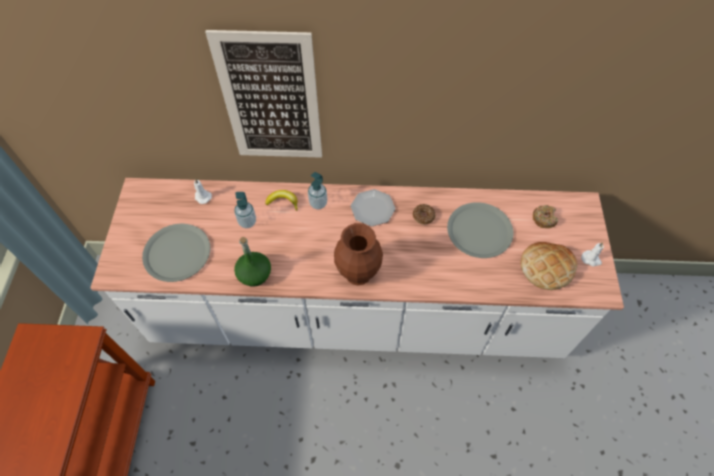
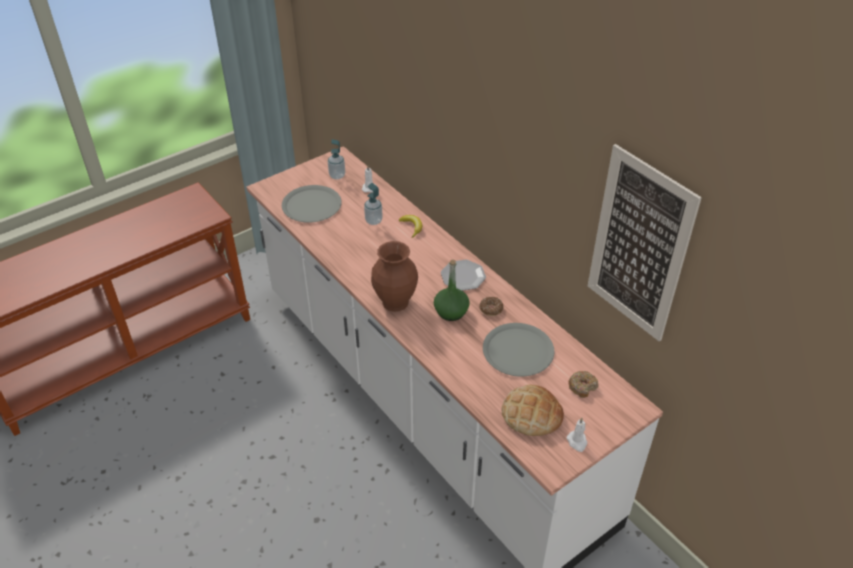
camera: 50 degrees right, 15 degrees down
picture [205,30,322,158] -> picture moved to [588,144,702,342]
green bottle [234,237,271,286] -> green bottle moved to [434,259,470,321]
soap dispenser [308,172,327,209] -> soap dispenser moved to [328,139,345,180]

